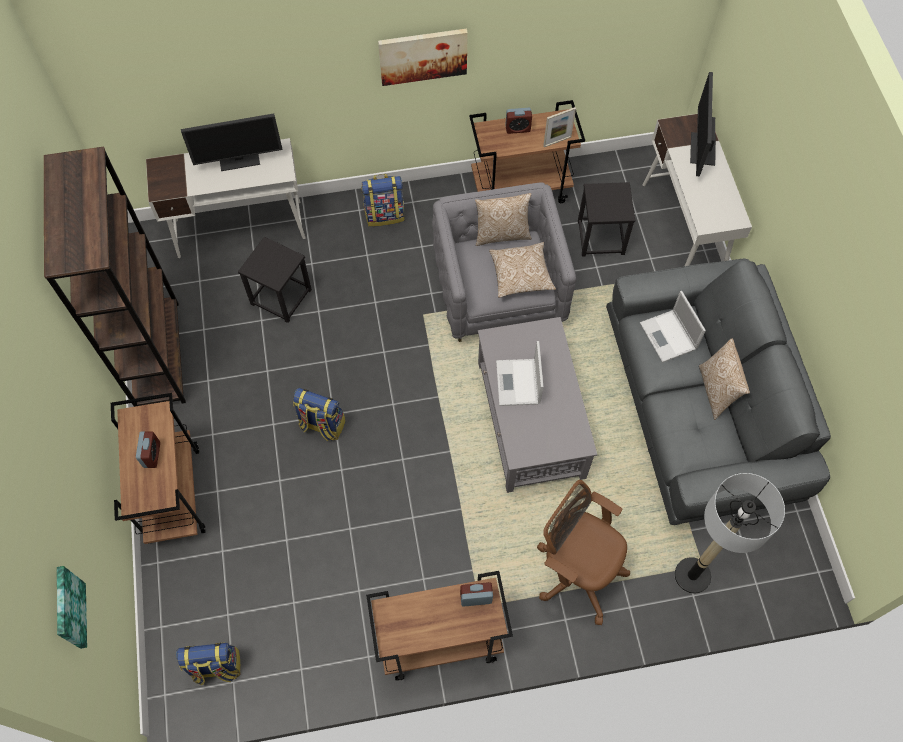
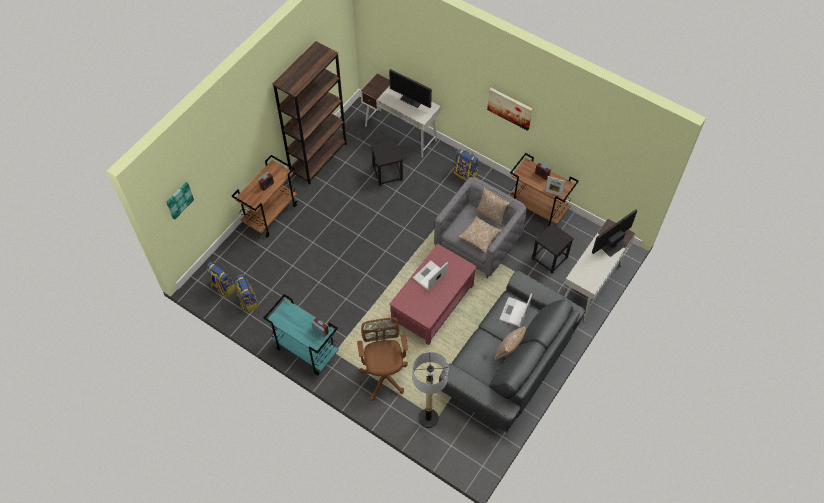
camera: 45 degrees right, 5 degrees down
backpack [293,388,346,441] -> backpack moved to [235,274,259,312]
brown cart [366,571,513,681] -> turquoise cart [263,294,339,376]
grey coffee table [478,317,597,493] -> red coffee table [389,243,477,345]

